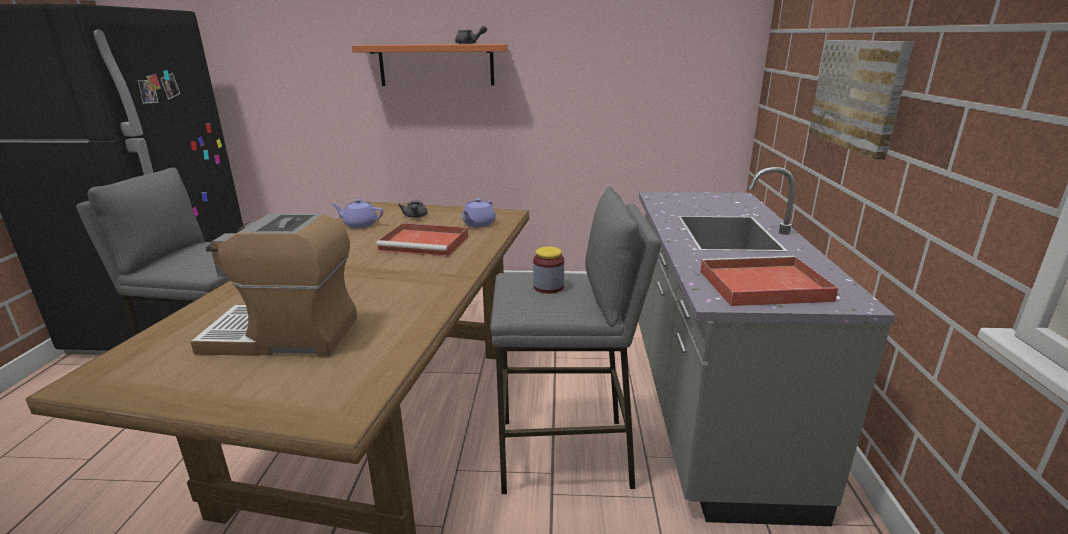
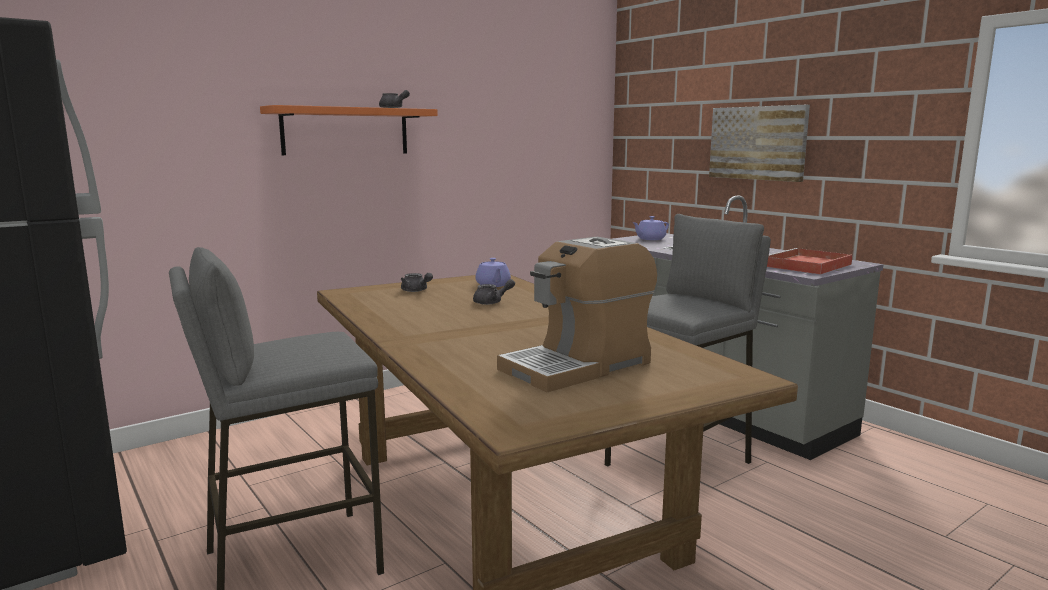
camera: 40 degrees left, 10 degrees down
purple teapot [332,199,383,228] -> purple teapot moved to [633,216,669,240]
red tray [376,223,468,257] -> grey teapot [473,279,515,305]
jar [533,246,564,293] -> none

